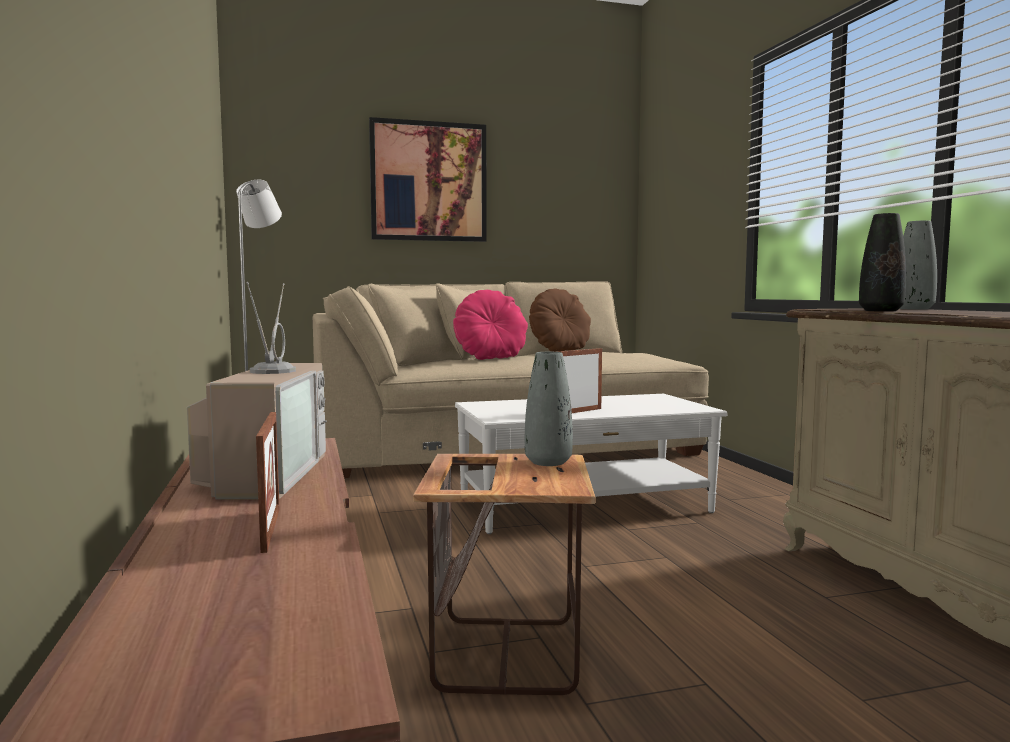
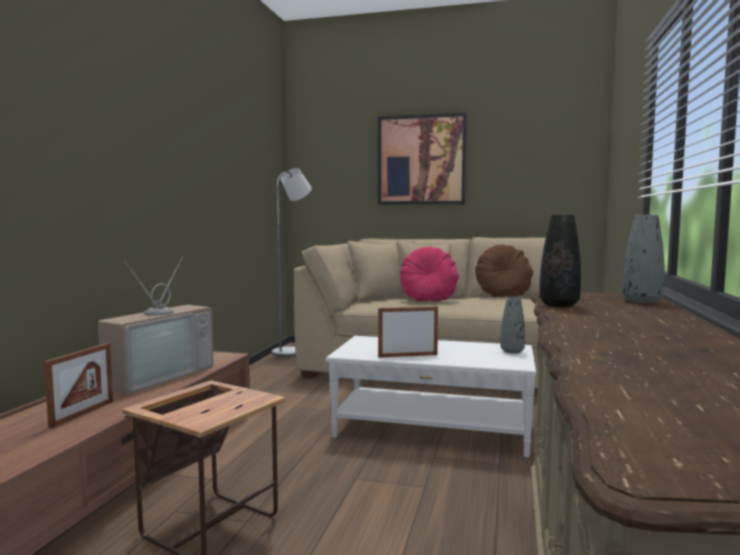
camera: 30 degrees right, 0 degrees up
grey vase [525,352,573,466] -> grey vase moved to [500,297,525,354]

